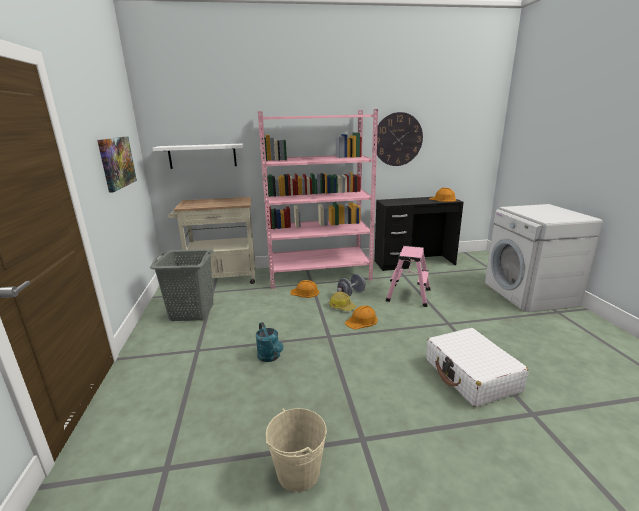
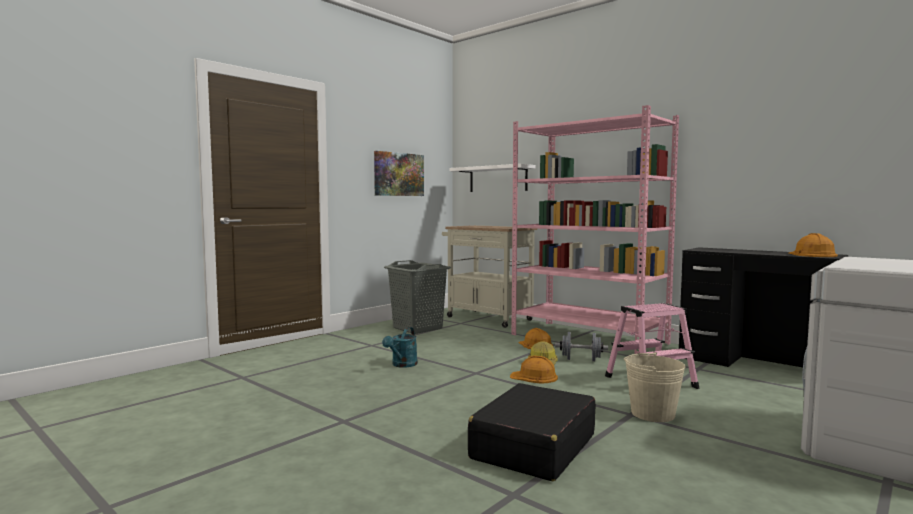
camera: 50 degrees right, 15 degrees down
beige bucket [265,408,327,492] -> beige bucket moved to [624,352,686,422]
wall clock [374,112,423,166] -> none
white suitcase [426,328,529,407] -> black suitcase [468,383,595,481]

